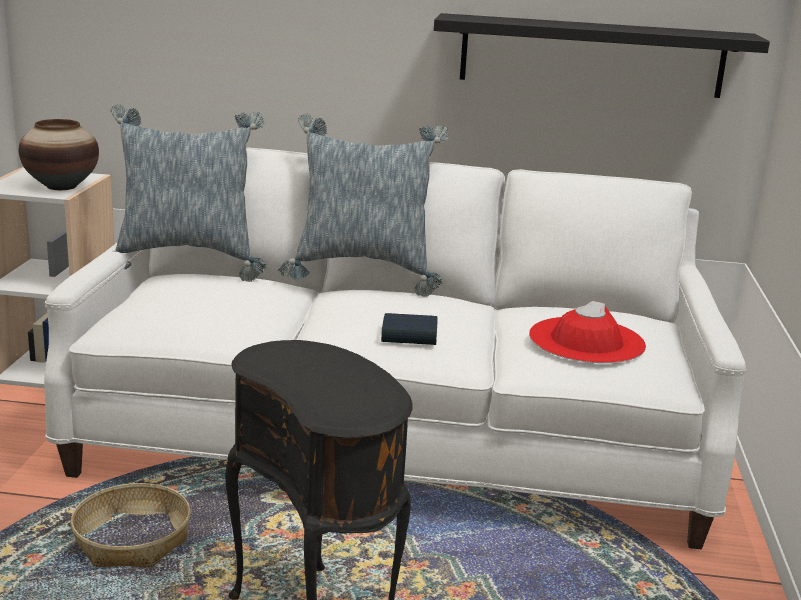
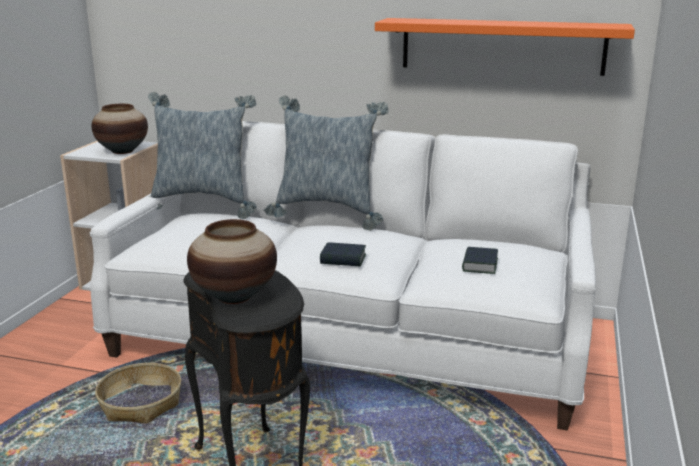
camera: 10 degrees right, 0 degrees up
black shelf [434,13,770,98] -> orange shelf [375,18,635,76]
red hat [529,301,646,363] -> book [462,247,498,274]
none -> vase [187,219,277,304]

